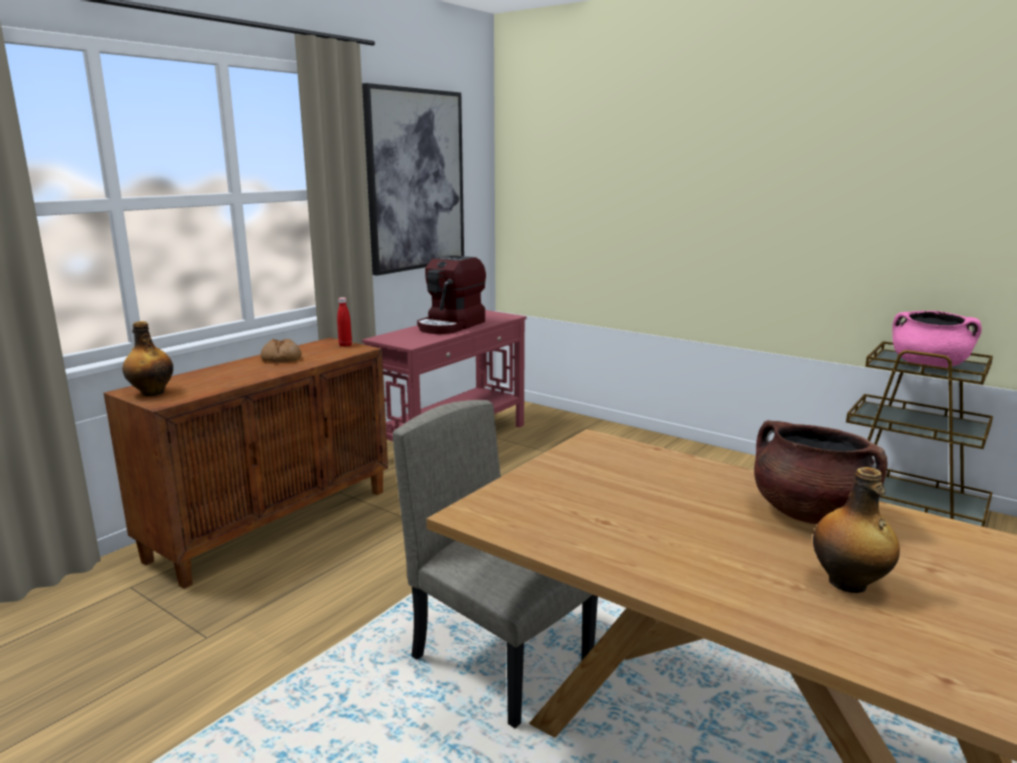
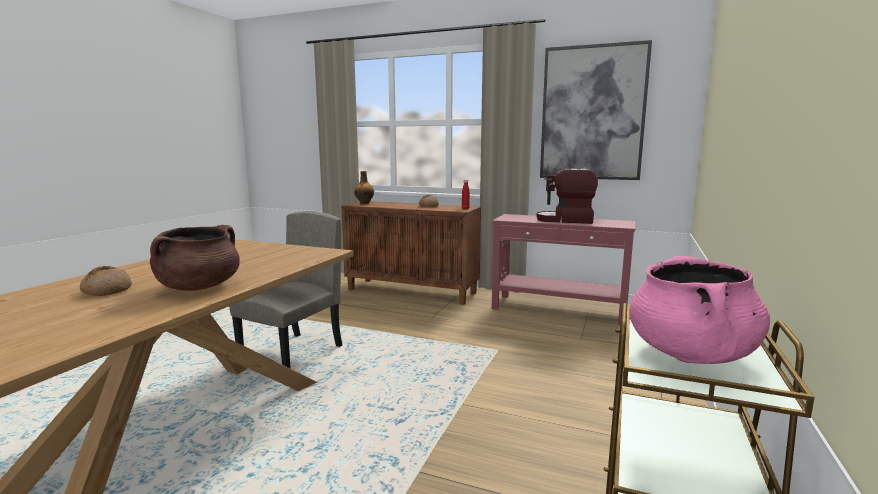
camera: 75 degrees right, 5 degrees down
bottle [813,467,900,593] -> bread [80,266,132,296]

